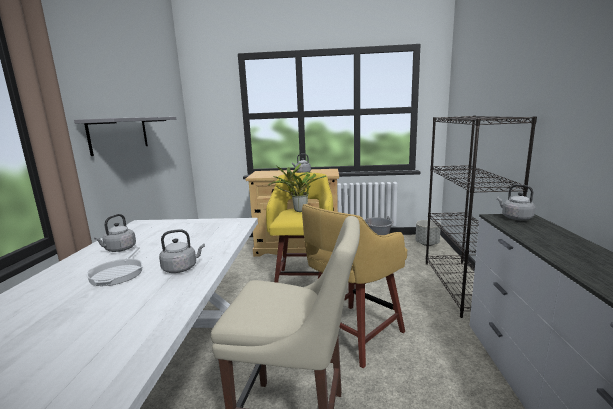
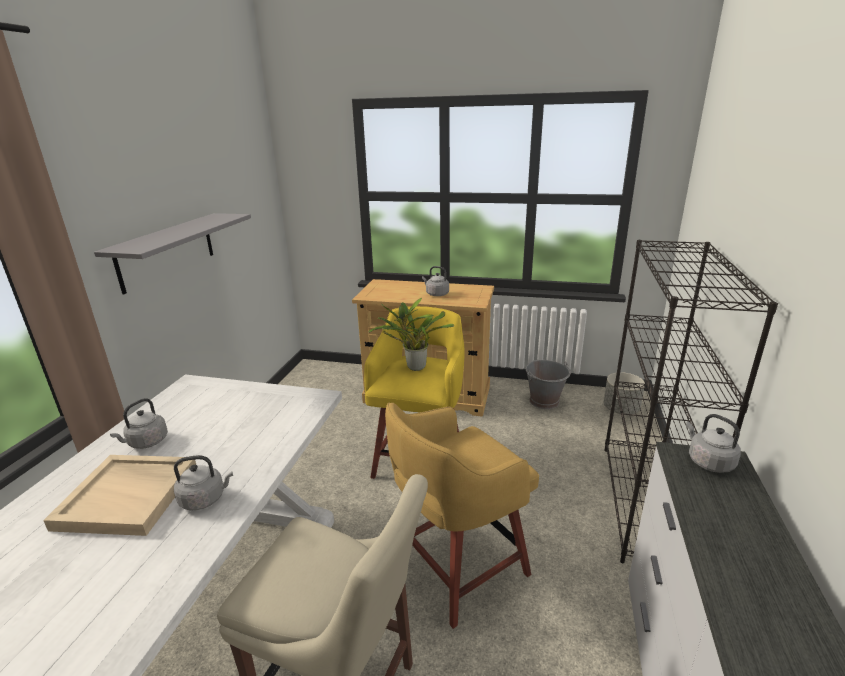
camera: 10 degrees right, 10 degrees up
frying pan [87,247,143,286] -> beige tray [43,455,196,536]

